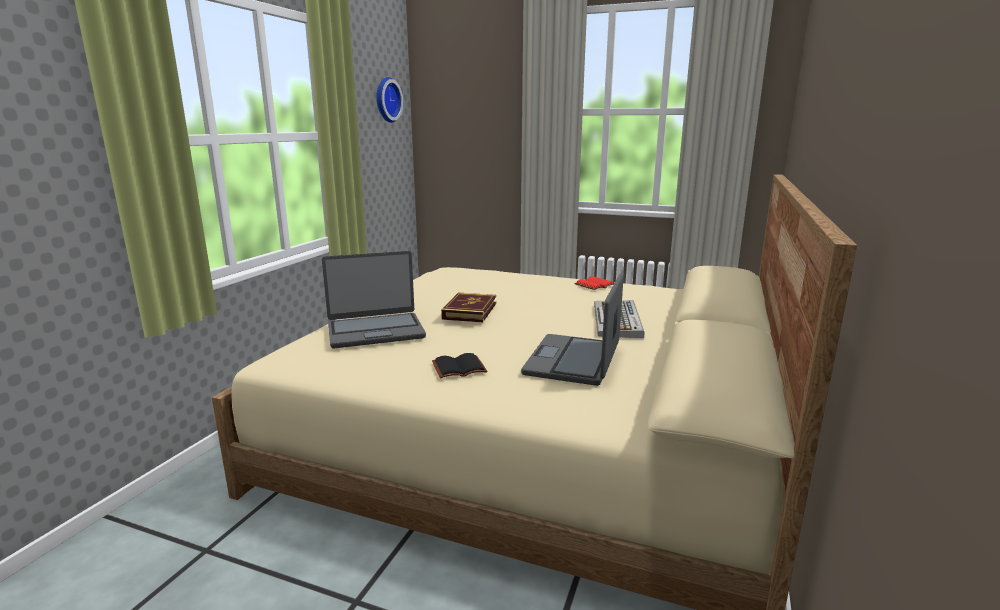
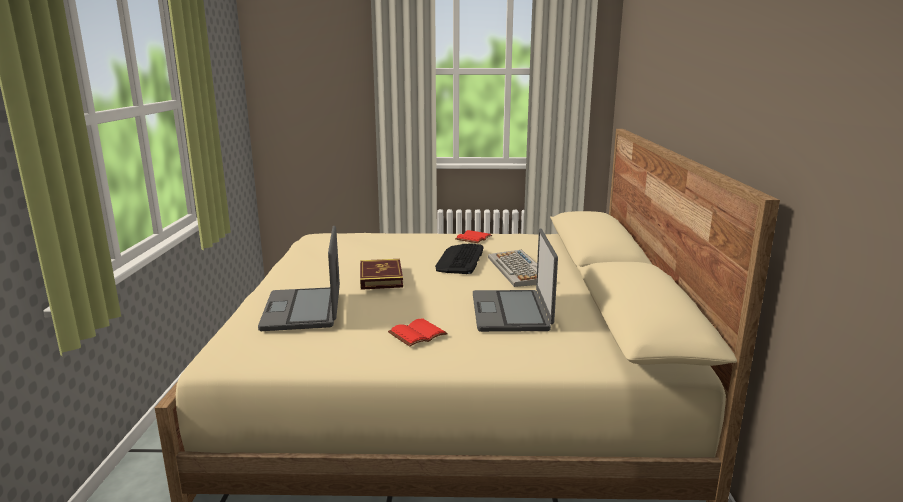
camera: 20 degrees left, 0 degrees up
laptop [322,251,426,349] -> laptop turned 120 degrees clockwise [258,226,340,331]
wall clock [376,77,403,123] -> none
black book [432,353,487,378] -> red book [388,319,448,346]
none -> keyboard [435,244,484,274]

